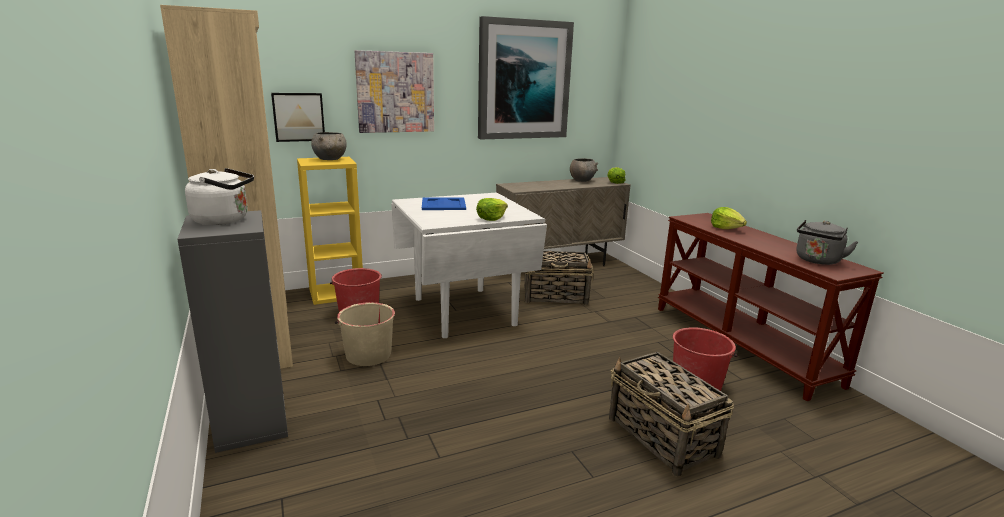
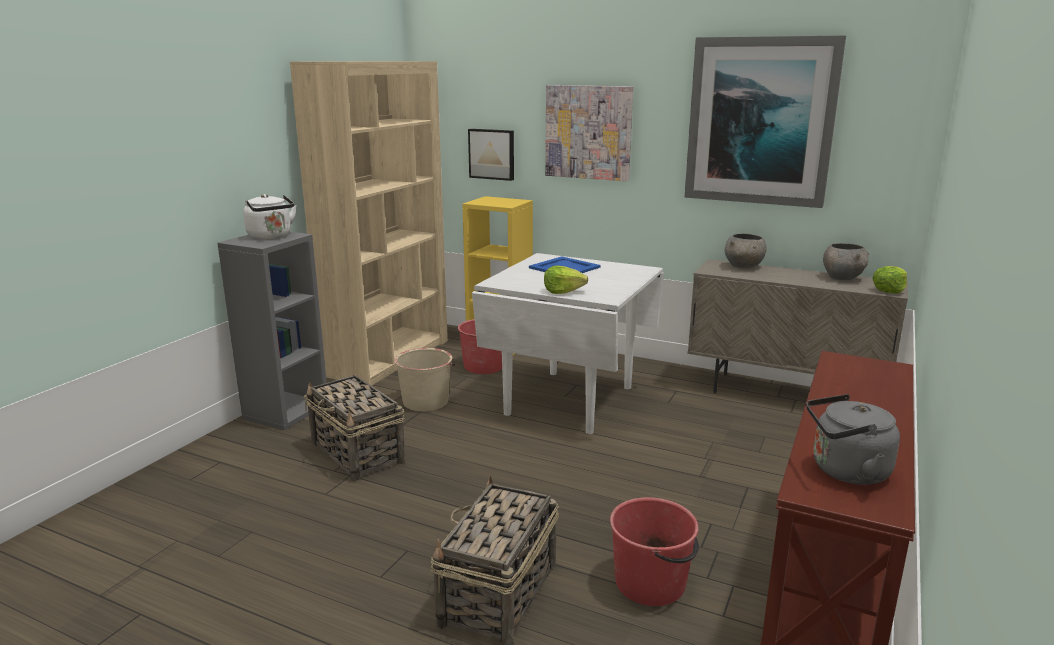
camera: 50 degrees right, 0 degrees up
grey bowl [311,132,347,160] -> grey bowl moved to [725,234,767,269]
basket [524,251,594,305] -> basket moved to [304,375,406,481]
lettuce [711,207,747,229] -> none

